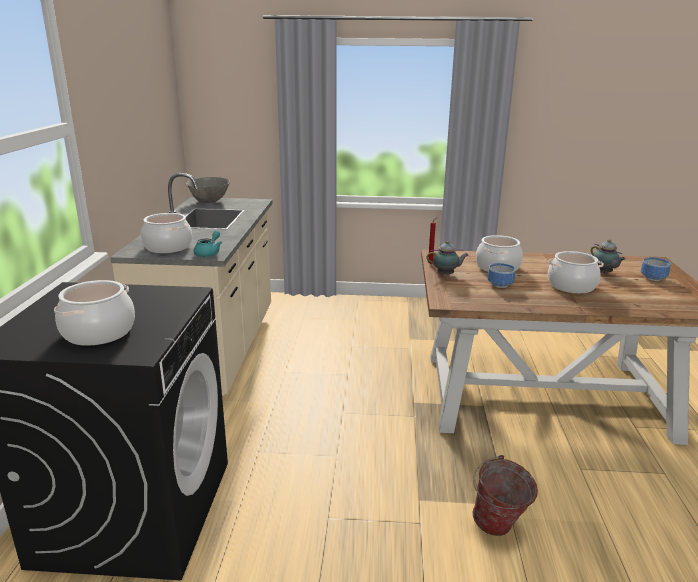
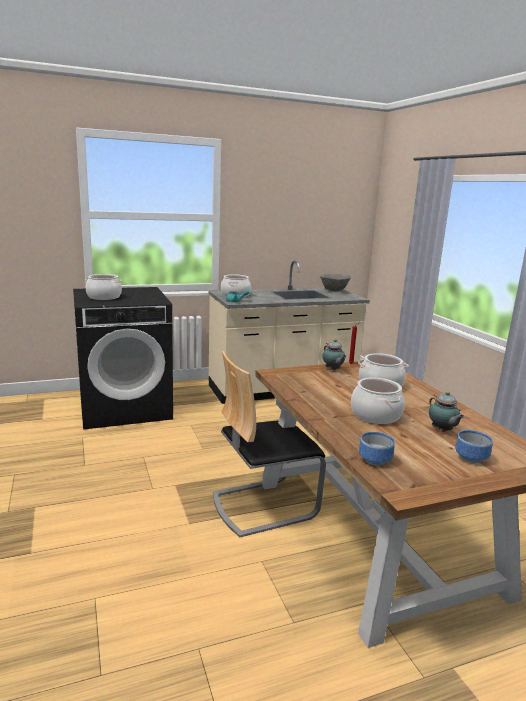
camera: 65 degrees right, 5 degrees down
bucket [473,455,538,536] -> none
bowl [488,263,516,288] -> bowl moved to [359,432,395,466]
teapot [591,239,626,274] -> teapot turned 60 degrees counterclockwise [429,391,465,432]
none -> chair [213,351,326,537]

